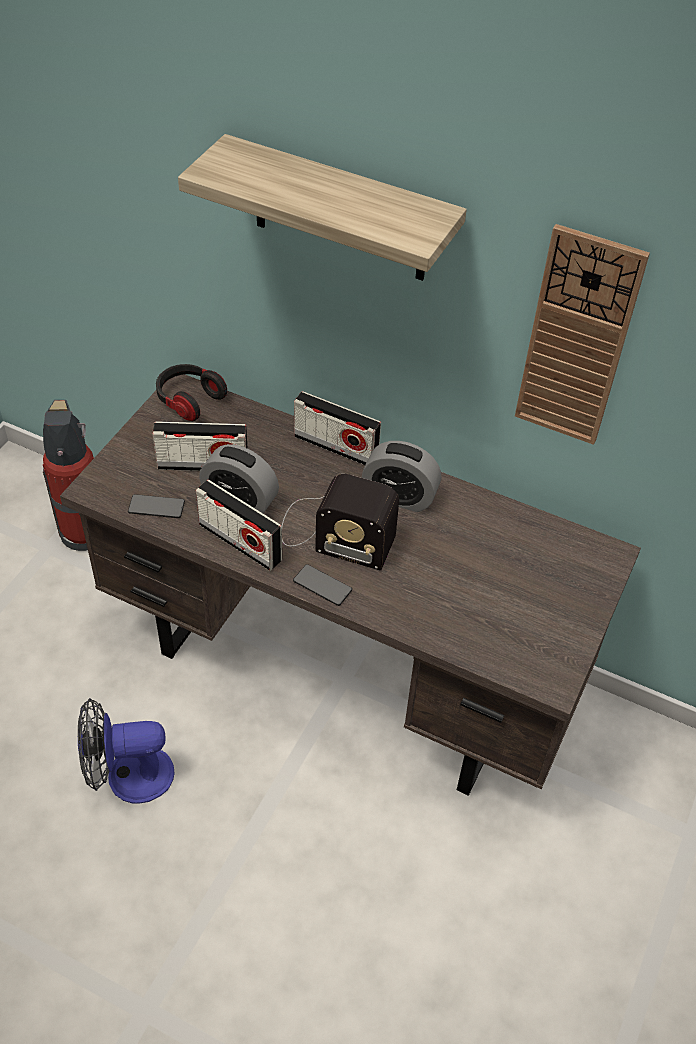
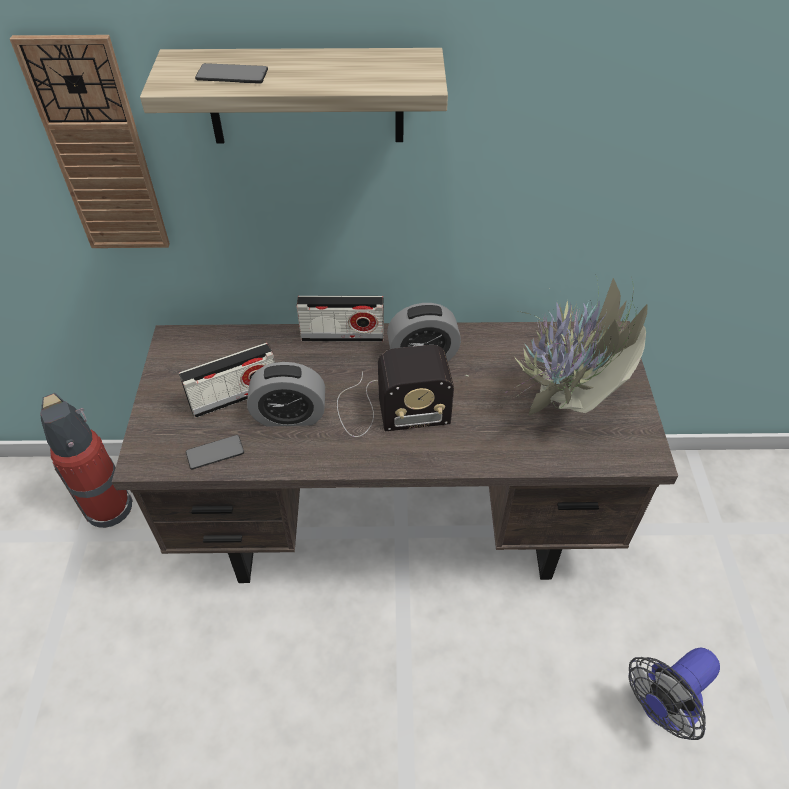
camera: 25 degrees left, 0 degrees up
fan [78,698,175,804] -> fan moved to [628,648,720,740]
headphones [156,364,227,421] -> none
radio [196,480,282,571] -> none
phone [293,564,352,606] -> phone moved to [195,63,268,84]
wall clock [515,224,650,445] -> wall clock moved to [10,35,170,248]
none -> potted plant [465,276,648,416]

